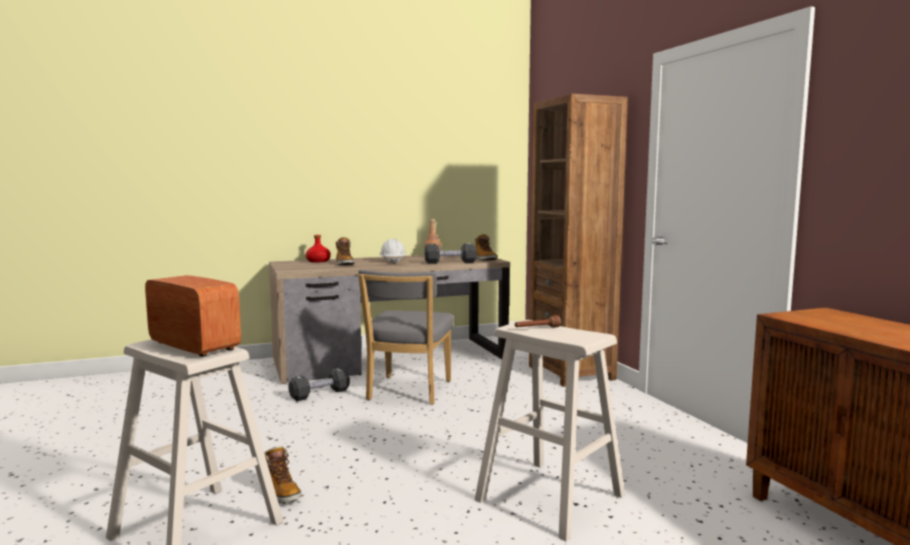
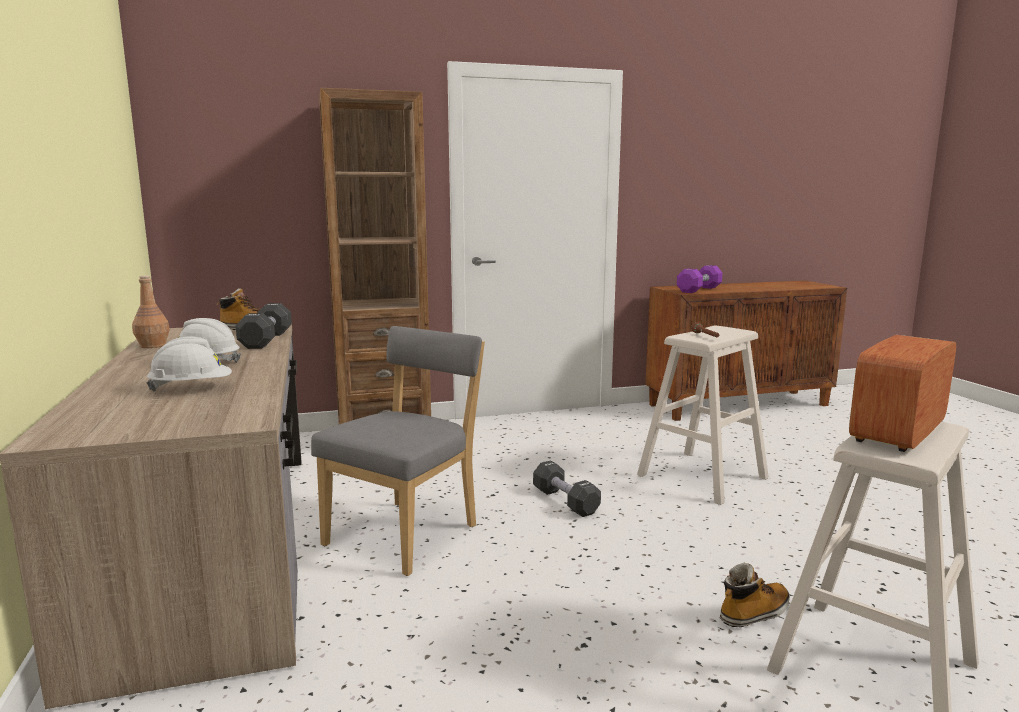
camera: 85 degrees left, 5 degrees up
black dumbbell [288,368,350,401] -> black dumbbell moved to [533,461,601,517]
red bottle [306,235,331,263] -> none
boot [336,237,355,265] -> white hard hat [146,336,232,392]
grey chair [358,270,454,405] -> grey chair turned 75 degrees counterclockwise [311,326,485,576]
none -> purple dumbbell [677,265,723,293]

